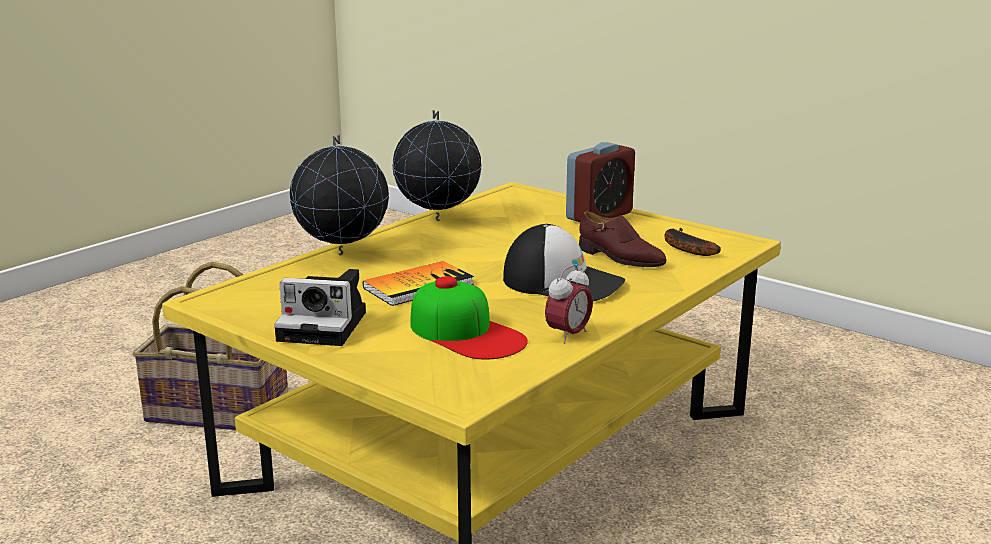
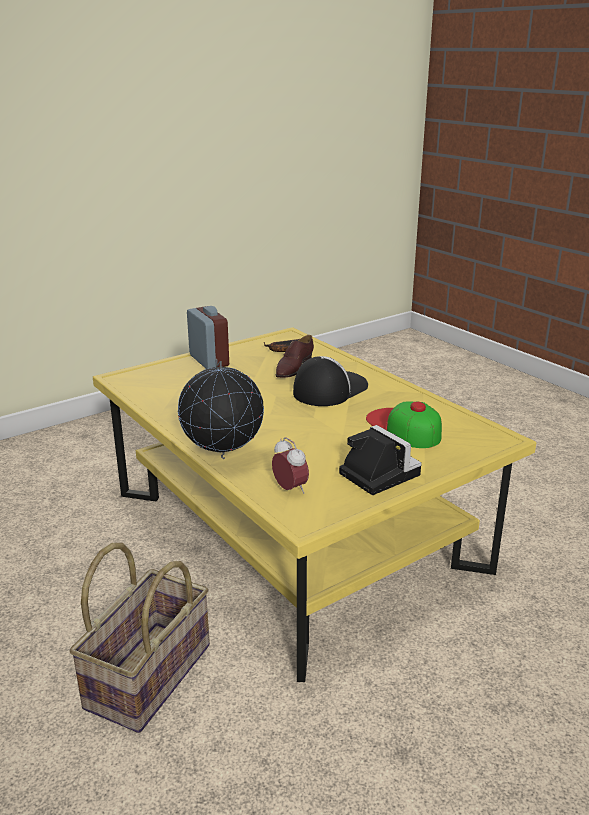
camera: 75 degrees left, 5 degrees up
camera [274,269,366,346] -> camera turned 60 degrees counterclockwise [339,425,422,495]
book [363,261,474,306] -> none
globe [392,110,482,221] -> none
cap [410,276,528,359] -> cap turned 90 degrees counterclockwise [366,402,442,448]
alarm clock [545,264,593,344] -> alarm clock moved to [272,437,309,494]
brown shoe [579,211,667,267] -> brown shoe turned 150 degrees clockwise [276,335,314,378]

